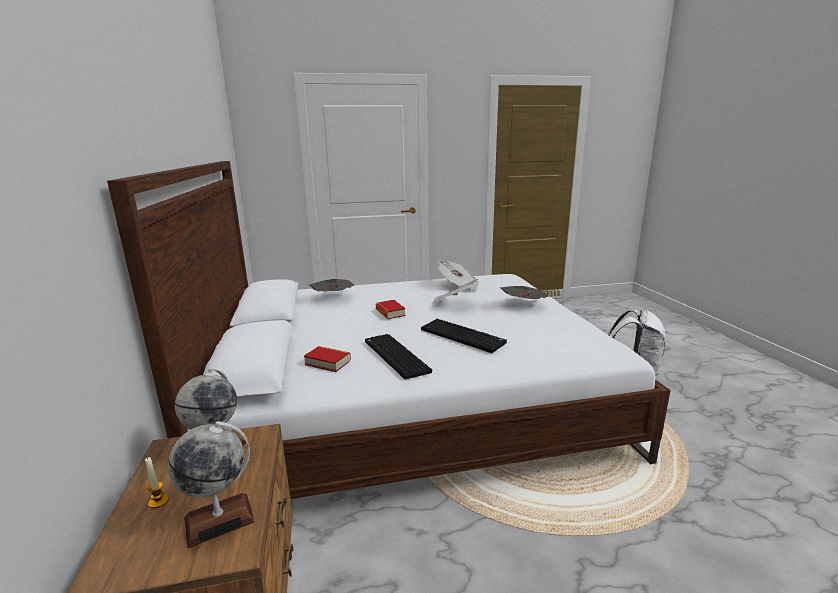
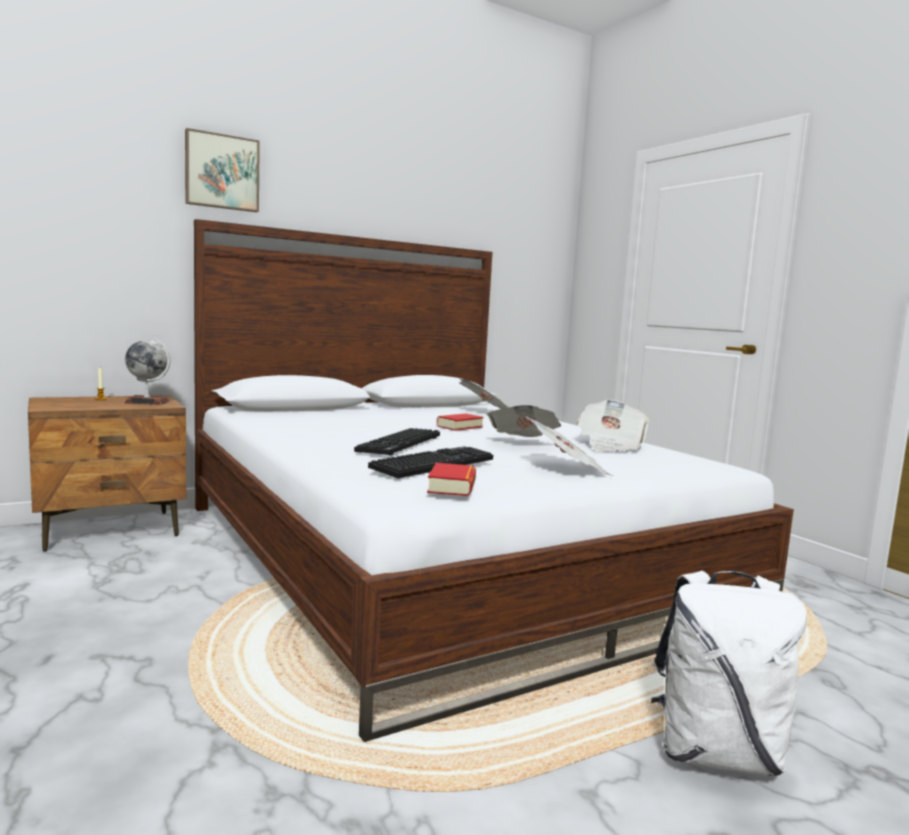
camera: 70 degrees right, 10 degrees down
globe [168,422,255,548] -> none
book [304,346,351,372] -> book moved to [427,463,476,496]
keyboard [365,334,432,379] -> keyboard moved to [368,446,493,478]
none -> picture [185,128,260,212]

